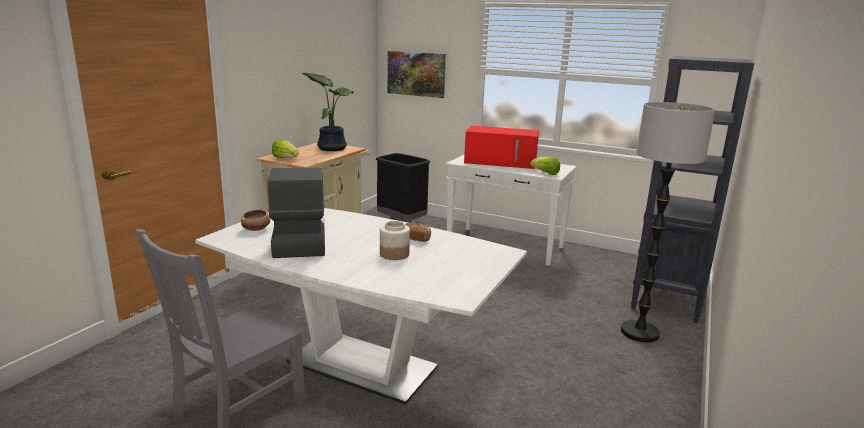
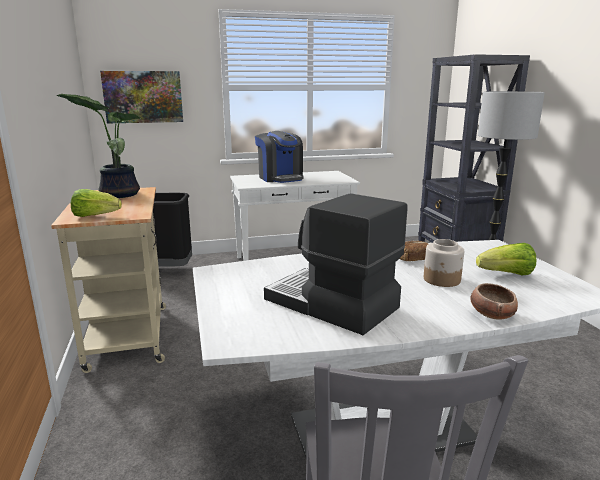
camera: 40 degrees left, 0 degrees up
bowl [241,209,270,231] -> bowl moved to [471,283,518,320]
red microwave [464,126,539,169] -> coffee machine [255,131,304,183]
lettuce [530,157,560,175] -> lettuce moved to [476,243,536,275]

